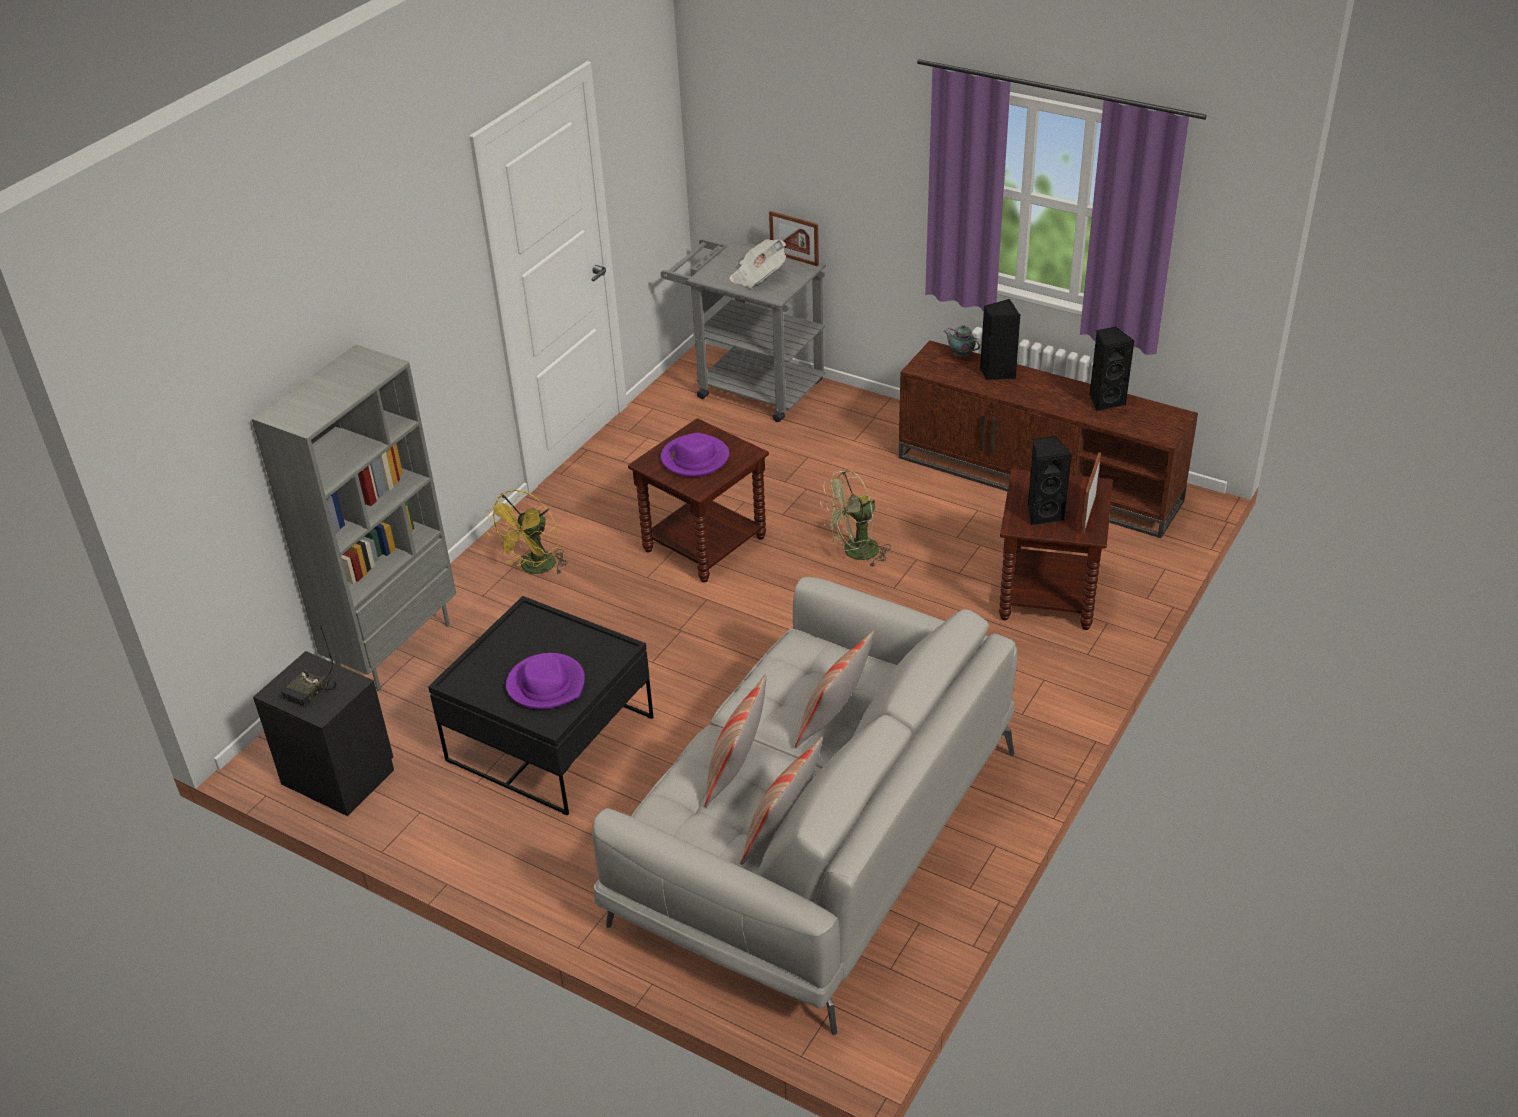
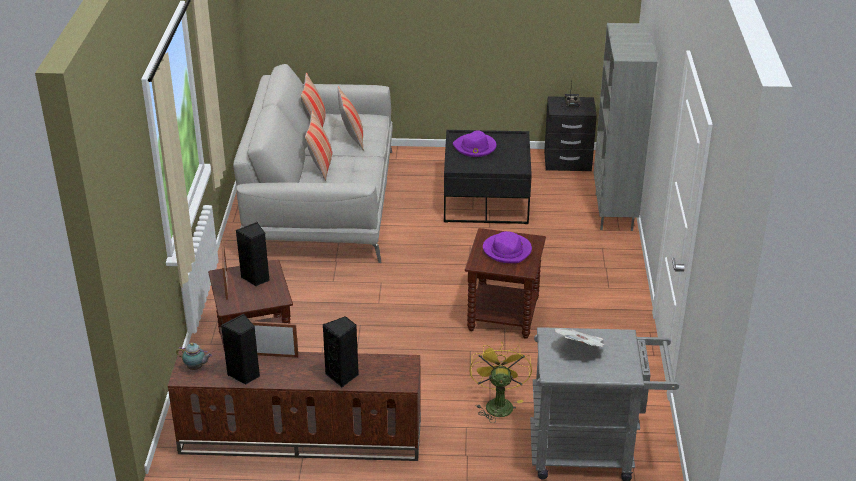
camera: 150 degrees right, 5 degrees down
yellow fan [486,490,568,574] -> yellow fan moved to [470,342,532,423]
picture frame [769,211,819,266] -> picture frame moved to [250,321,298,358]
green fan [820,470,891,568] -> none
teapot [944,325,980,358] -> teapot moved to [176,342,212,370]

